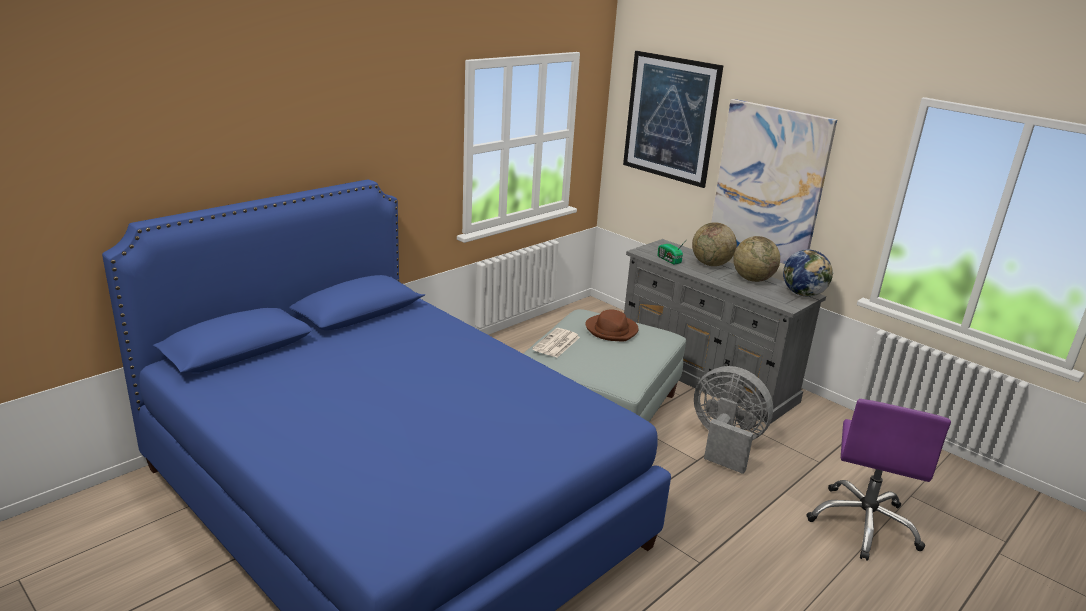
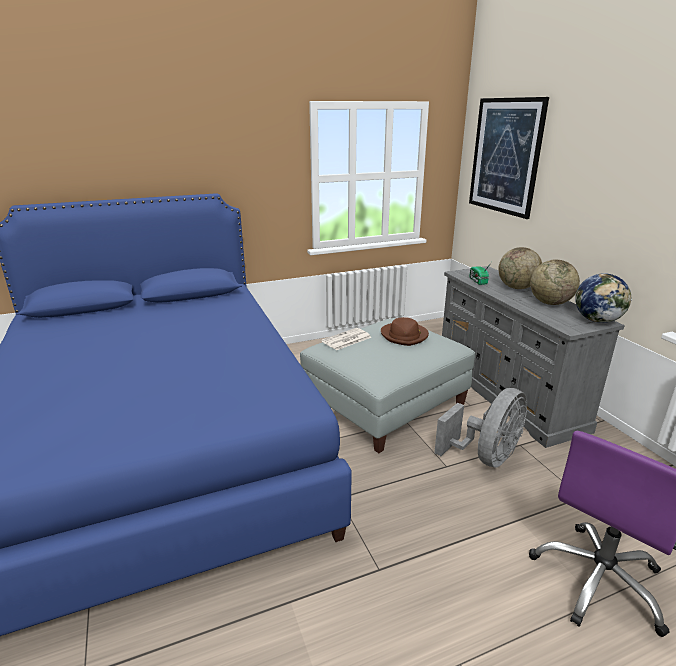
camera: 25 degrees right, 0 degrees up
grey fan [694,366,773,474] -> grey fan turned 75 degrees clockwise [434,388,527,468]
picture [711,99,837,264] -> none

